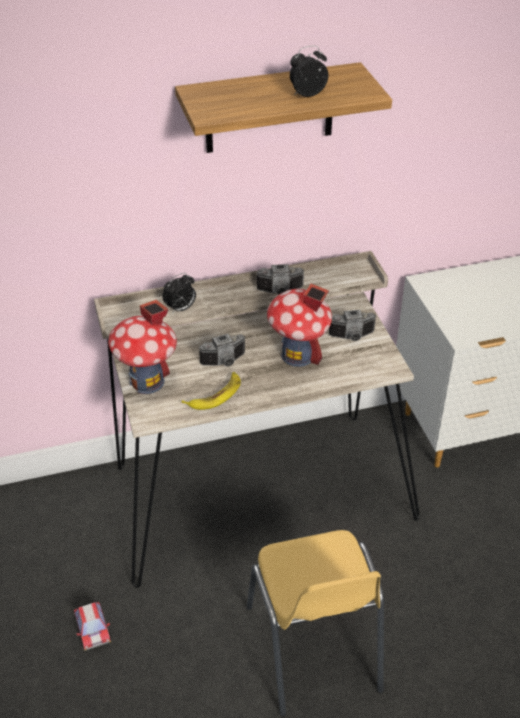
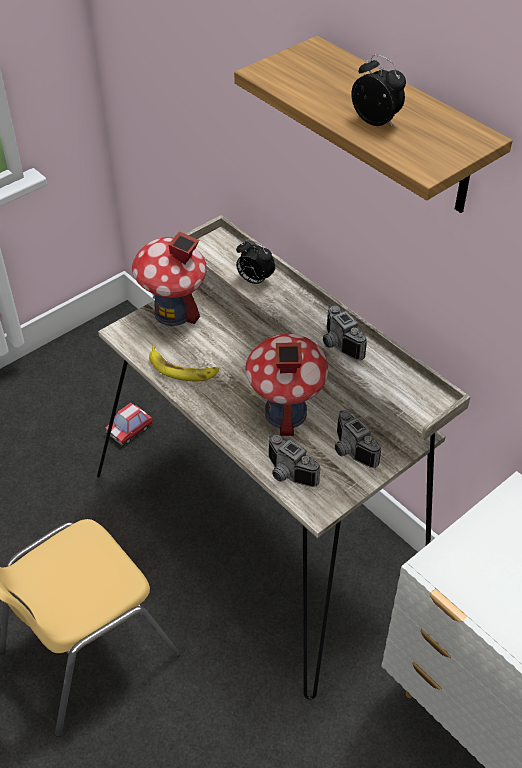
camera: 65 degrees right, 5 degrees up
toy car [74,602,111,651] -> toy car moved to [105,403,153,445]
camera [198,334,245,367] -> camera moved to [269,435,320,487]

